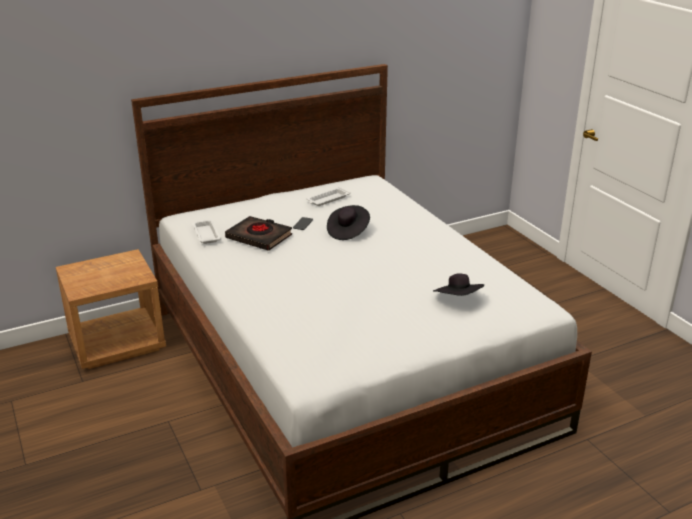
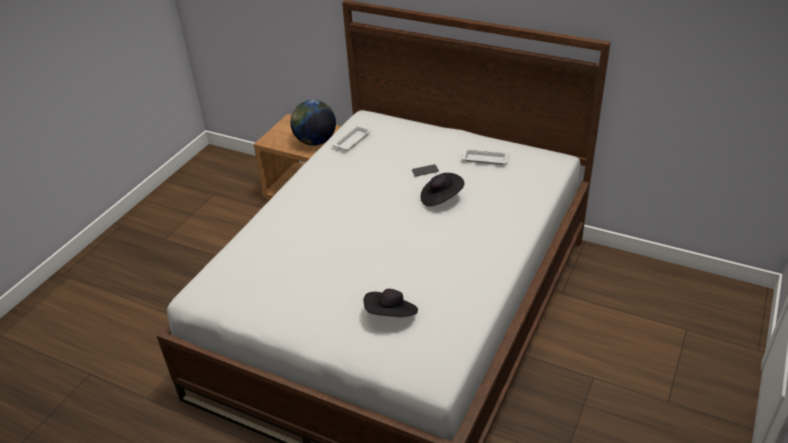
camera: 55 degrees right, 10 degrees up
black book [225,216,292,251] -> none
none -> globe [291,100,336,146]

